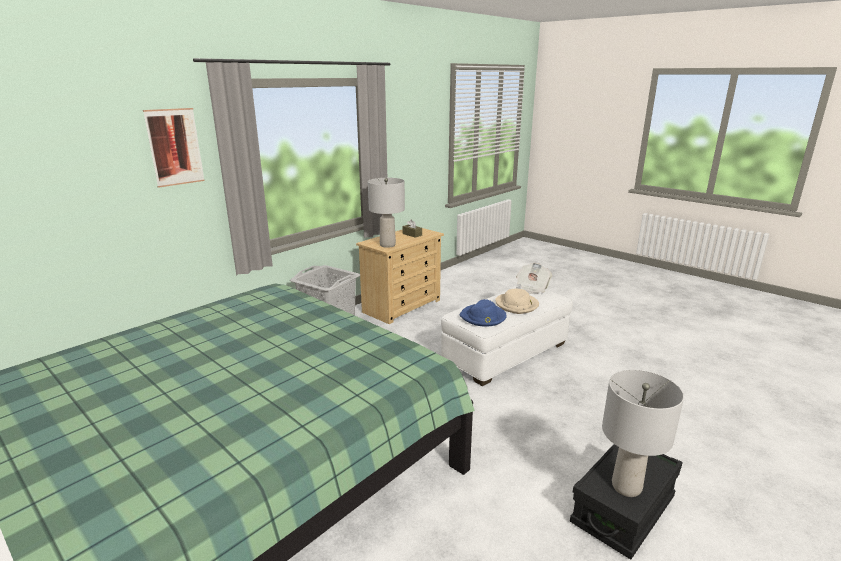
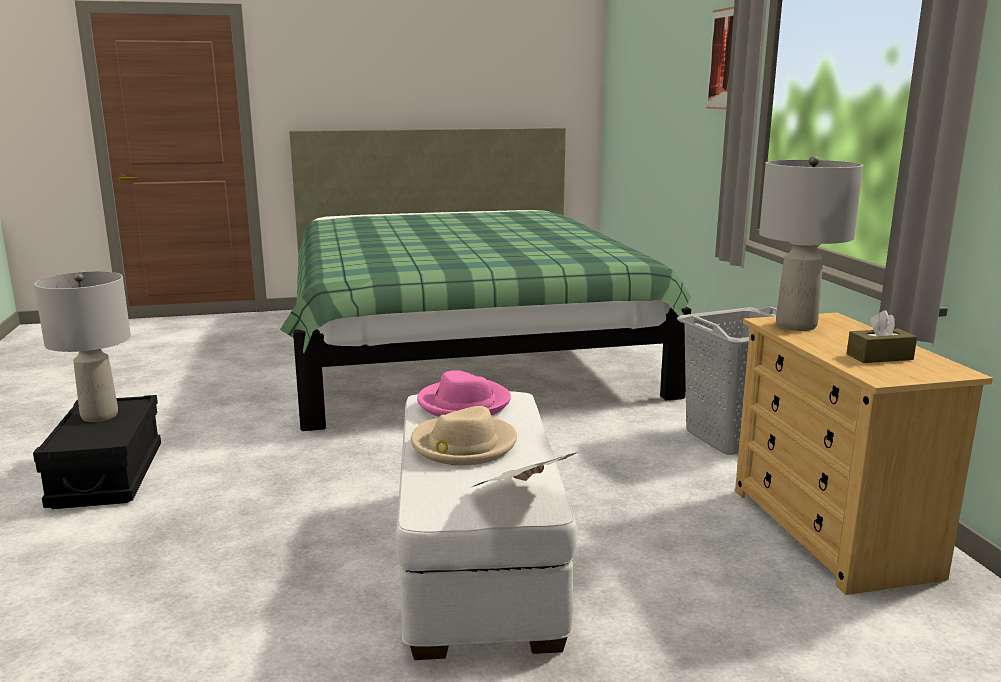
camera: 125 degrees right, 5 degrees down
blue hat [460,299,507,327] -> pink hat [417,370,511,417]

